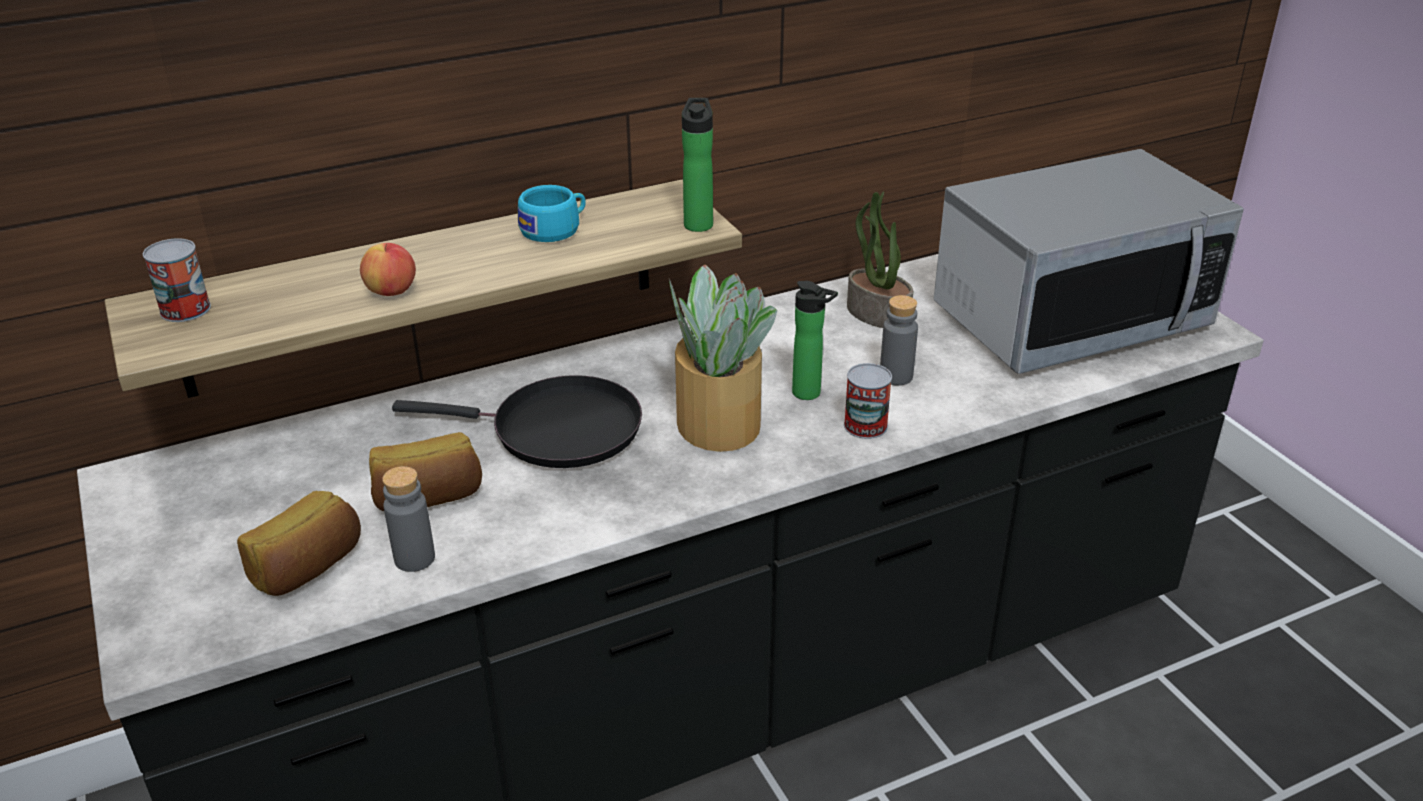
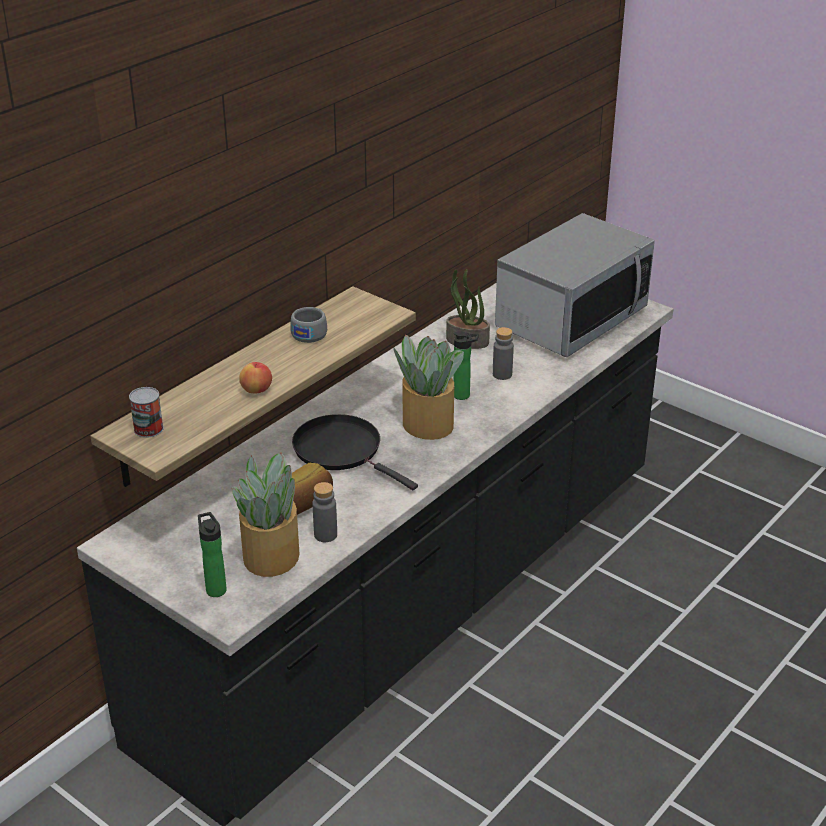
camera: 25 degrees left, 0 degrees up
bread [237,491,361,596] -> potted plant [231,452,299,577]
black frying pan [392,375,642,468] -> black frying pan turned 120 degrees counterclockwise [292,414,418,490]
turquoise cup [518,185,586,242] -> grey cup [290,307,327,343]
bottle [682,98,713,232] -> bottle moved to [198,512,227,597]
can [844,363,892,439] -> none

